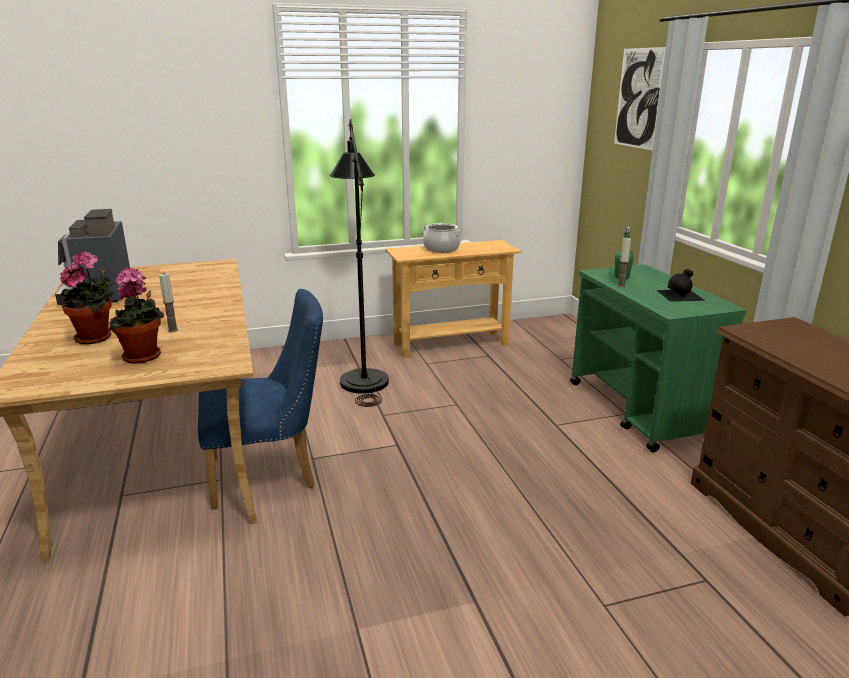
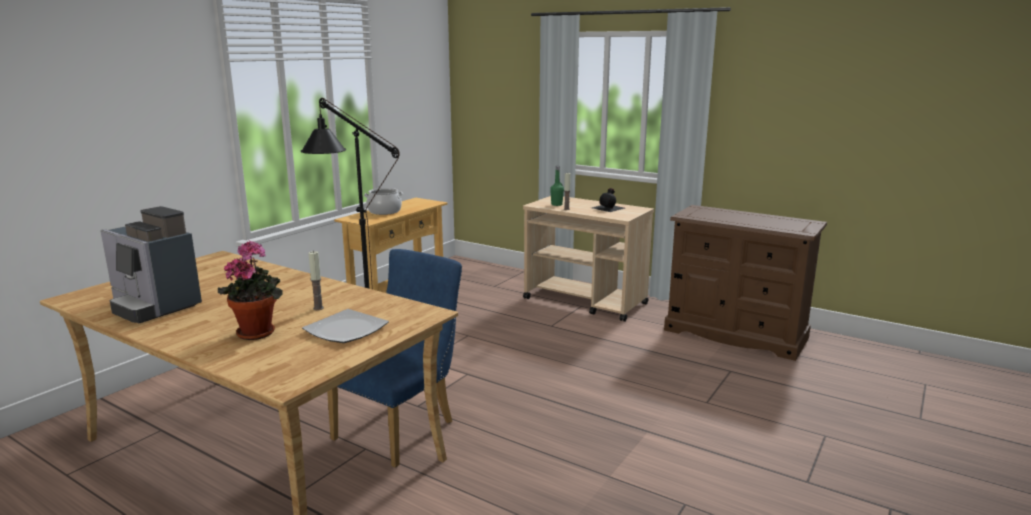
camera: 40 degrees left, 5 degrees down
potted plant [108,267,164,364] -> plate [302,309,389,343]
green cart [570,264,746,452] -> beige cart [523,196,654,322]
picture [614,47,666,151] -> none

